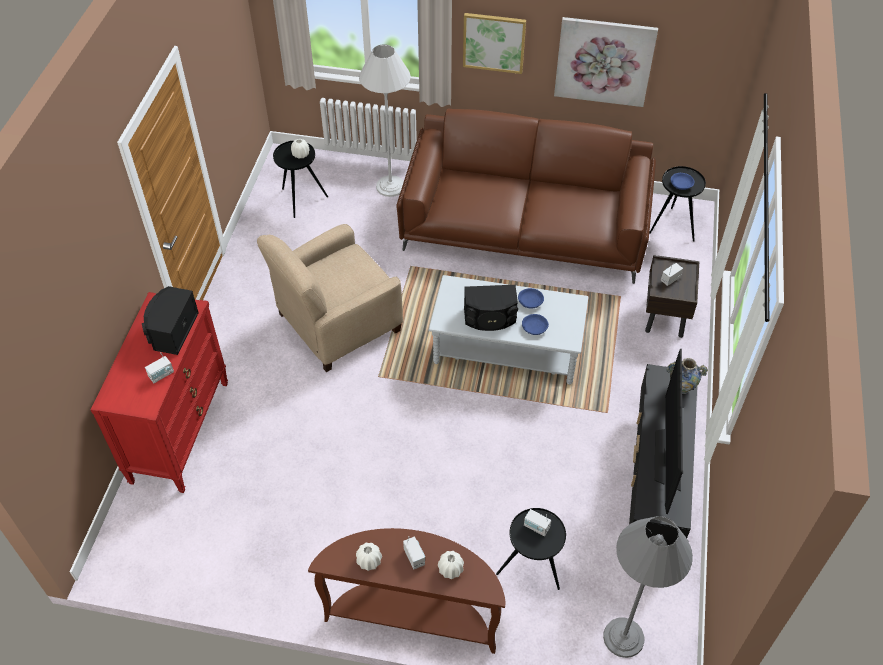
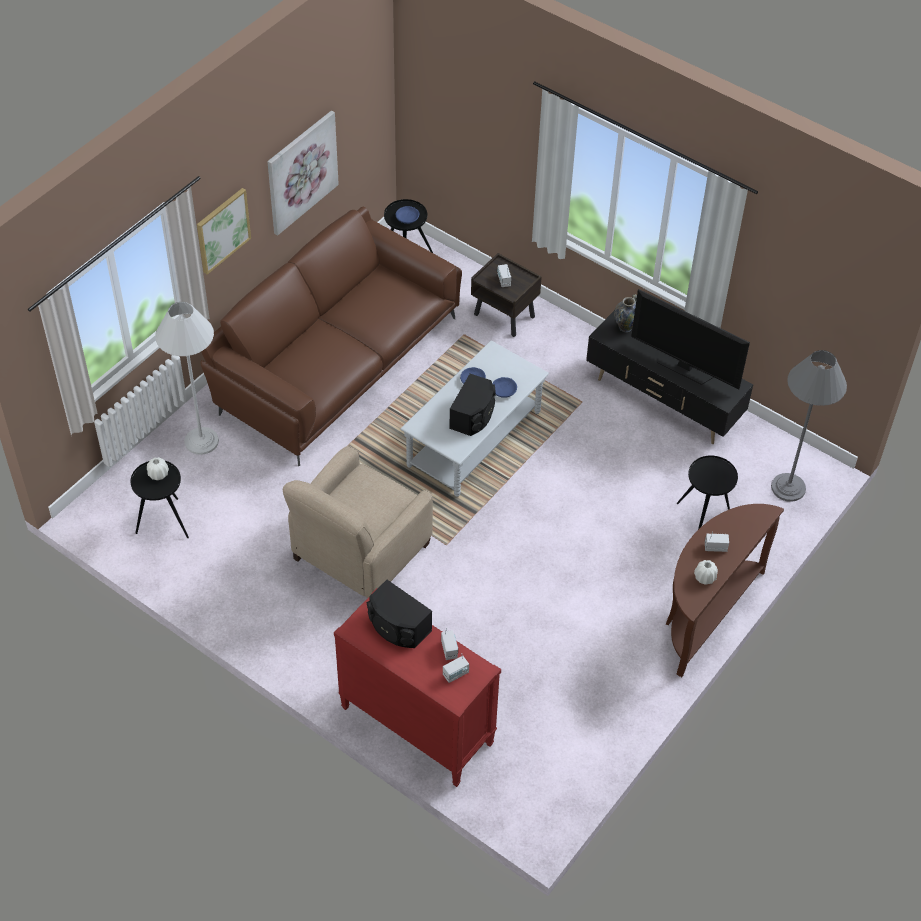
camera: 65 degrees left, 0 degrees up
beige armchair [257,224,403,372] -> beige armchair turned 45 degrees clockwise [283,446,433,598]
white vase [438,551,464,579] -> none
radio [524,509,551,536] -> radio moved to [443,653,469,683]

